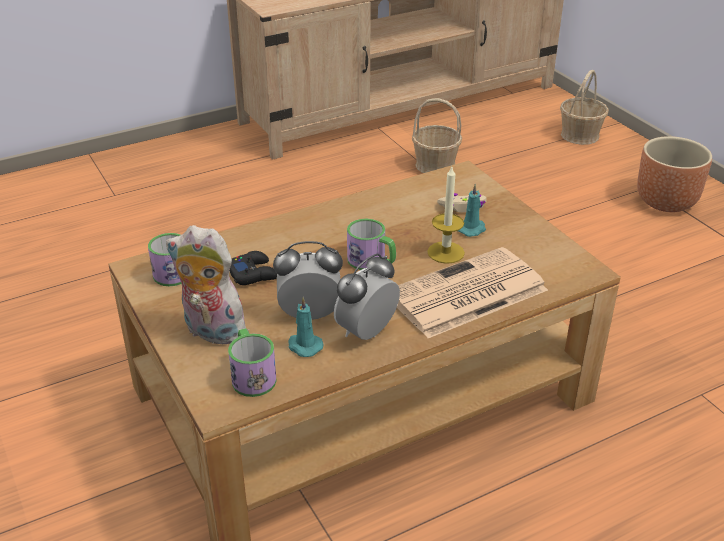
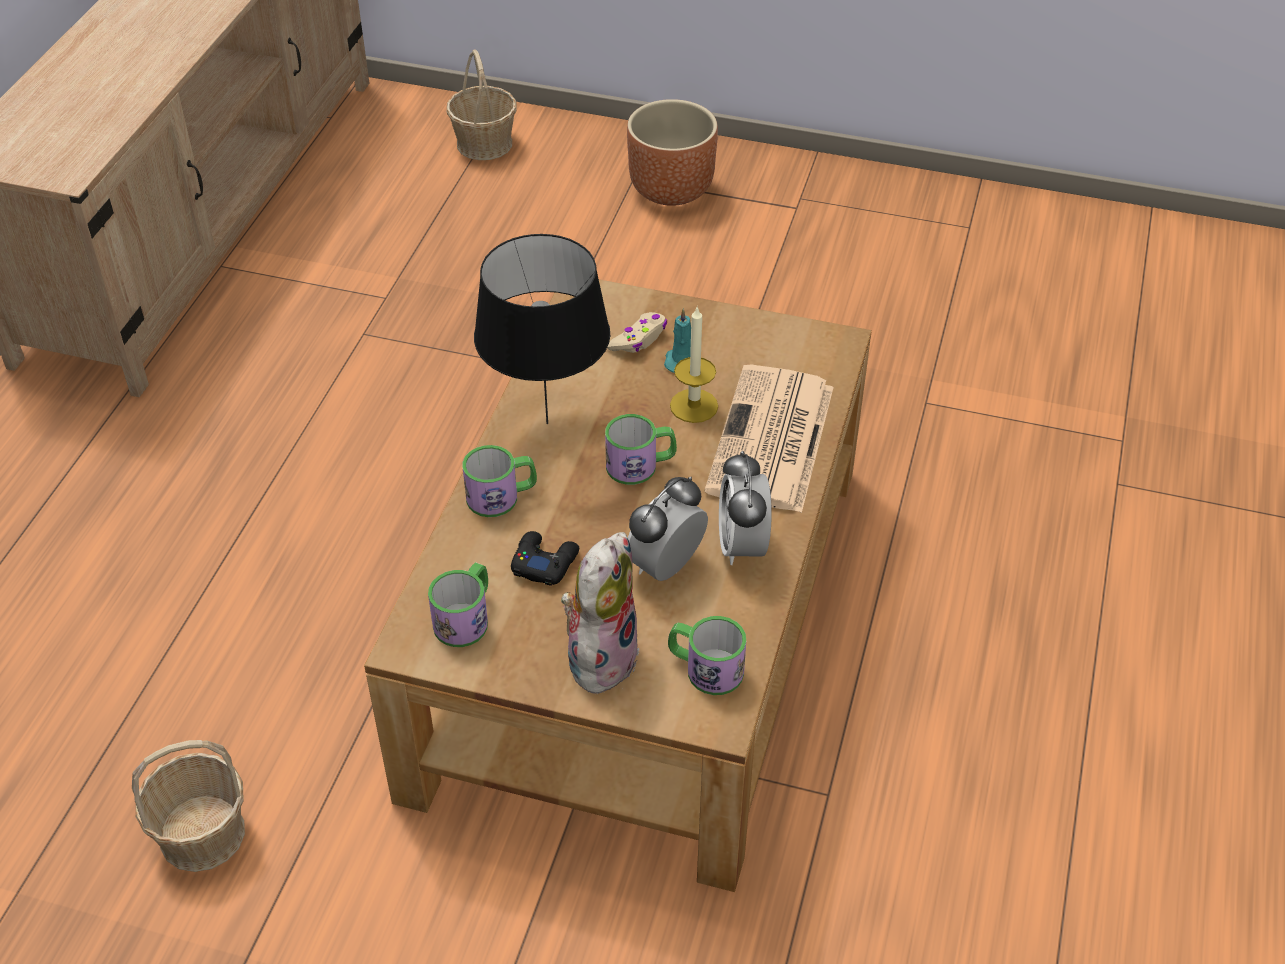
camera: 45 degrees left, 10 degrees up
plush toy [166,225,251,345] -> plush toy turned 135 degrees clockwise [561,532,640,694]
turquoise candle [288,297,323,357] -> none
basket [412,98,462,173] -> basket moved to [132,740,245,872]
none -> mug [463,445,537,517]
none -> black table lamp [474,234,610,424]

